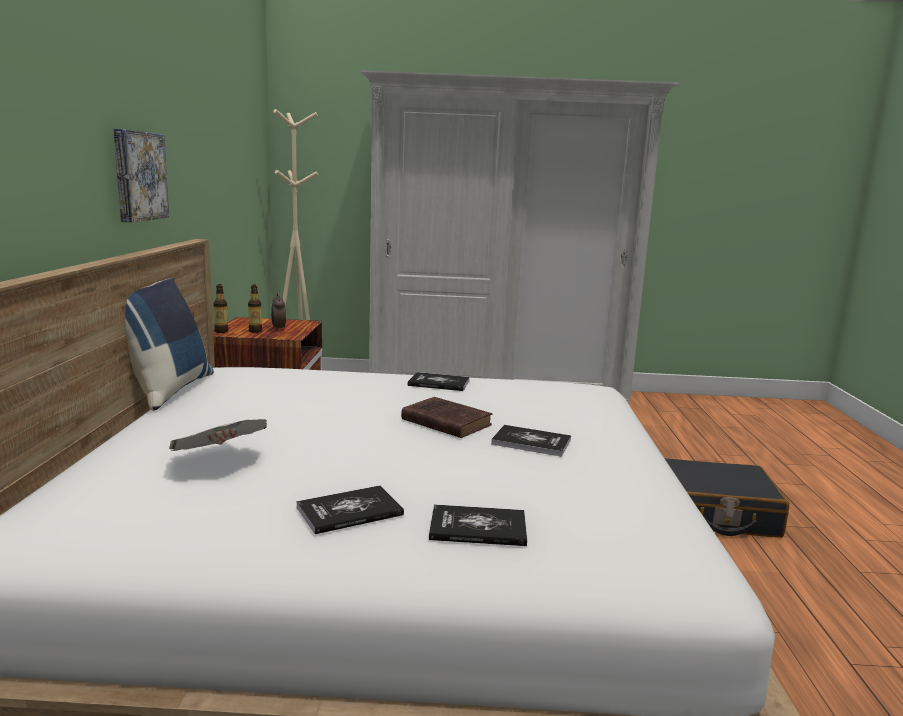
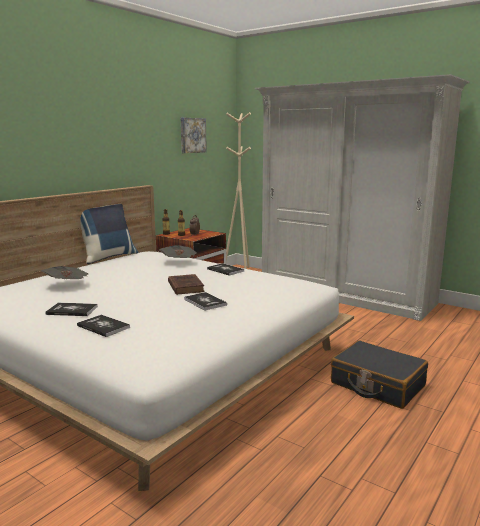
camera: 35 degrees right, 0 degrees up
picture [113,129,169,223] -> picture moved to [181,118,207,153]
none -> newspaper [159,245,197,258]

